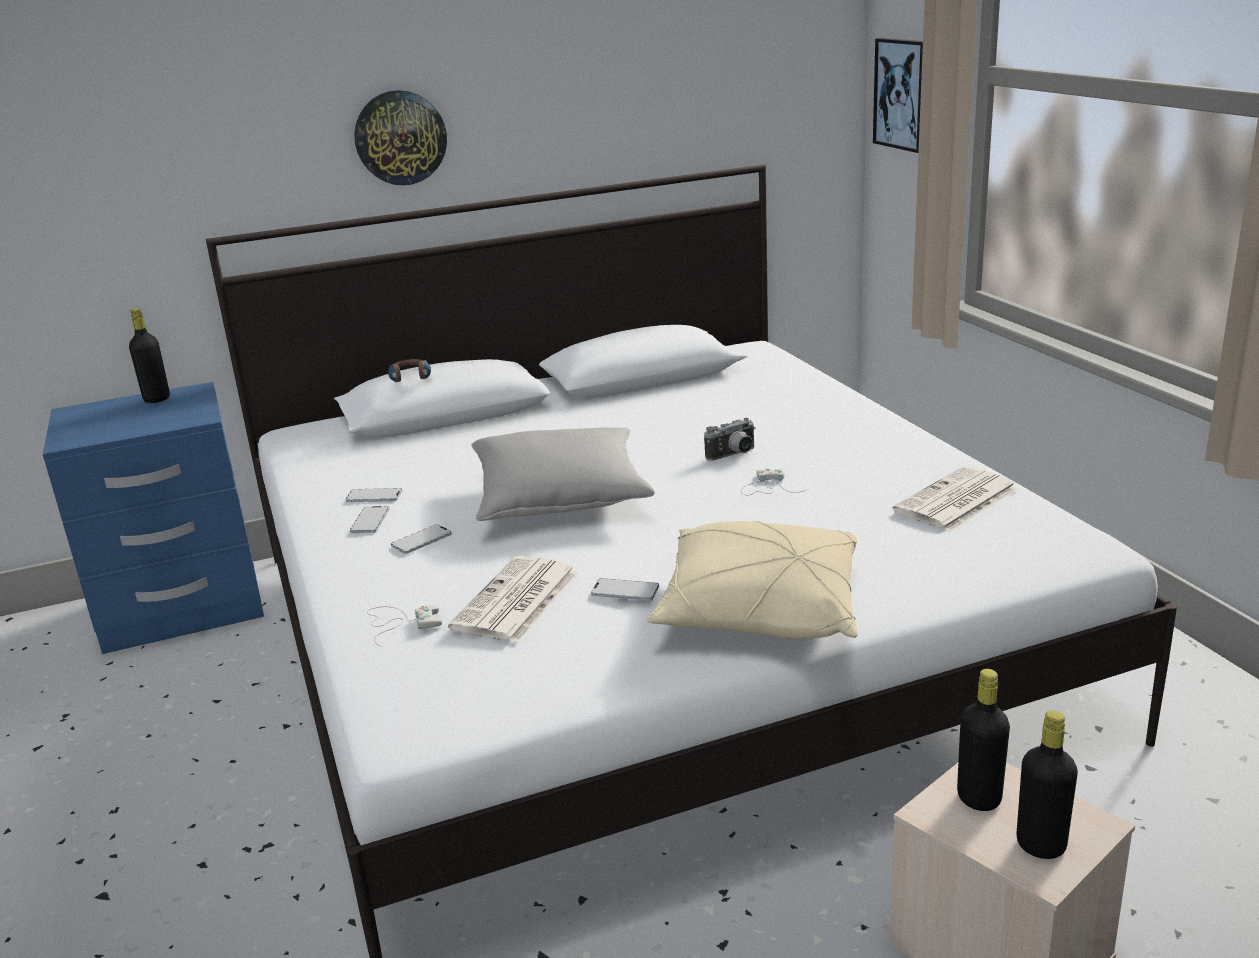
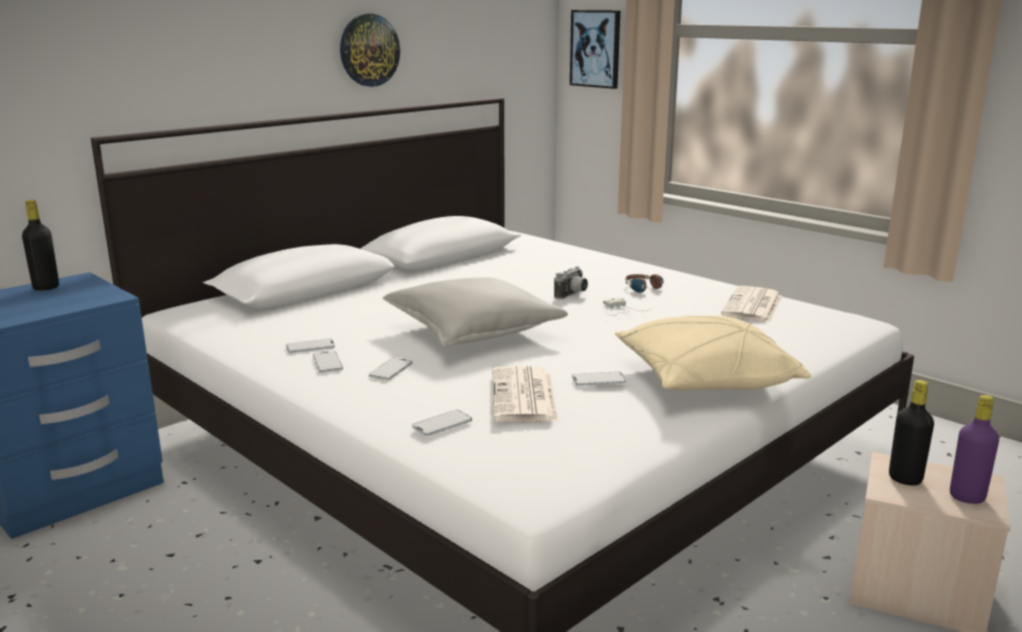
camera: 25 degrees left, 5 degrees down
wall clock [354,90,447,186] -> wall clock moved to [340,14,400,87]
white game controller [367,605,442,647] -> phone [412,410,472,436]
headphones [388,359,431,382] -> headphones moved to [625,274,663,293]
black bottle [1017,710,1078,859] -> purple bottle [950,395,999,504]

